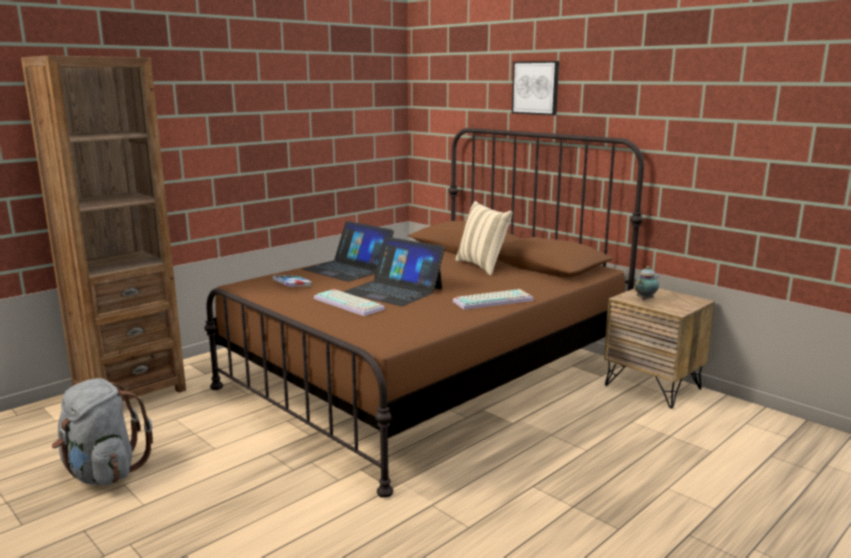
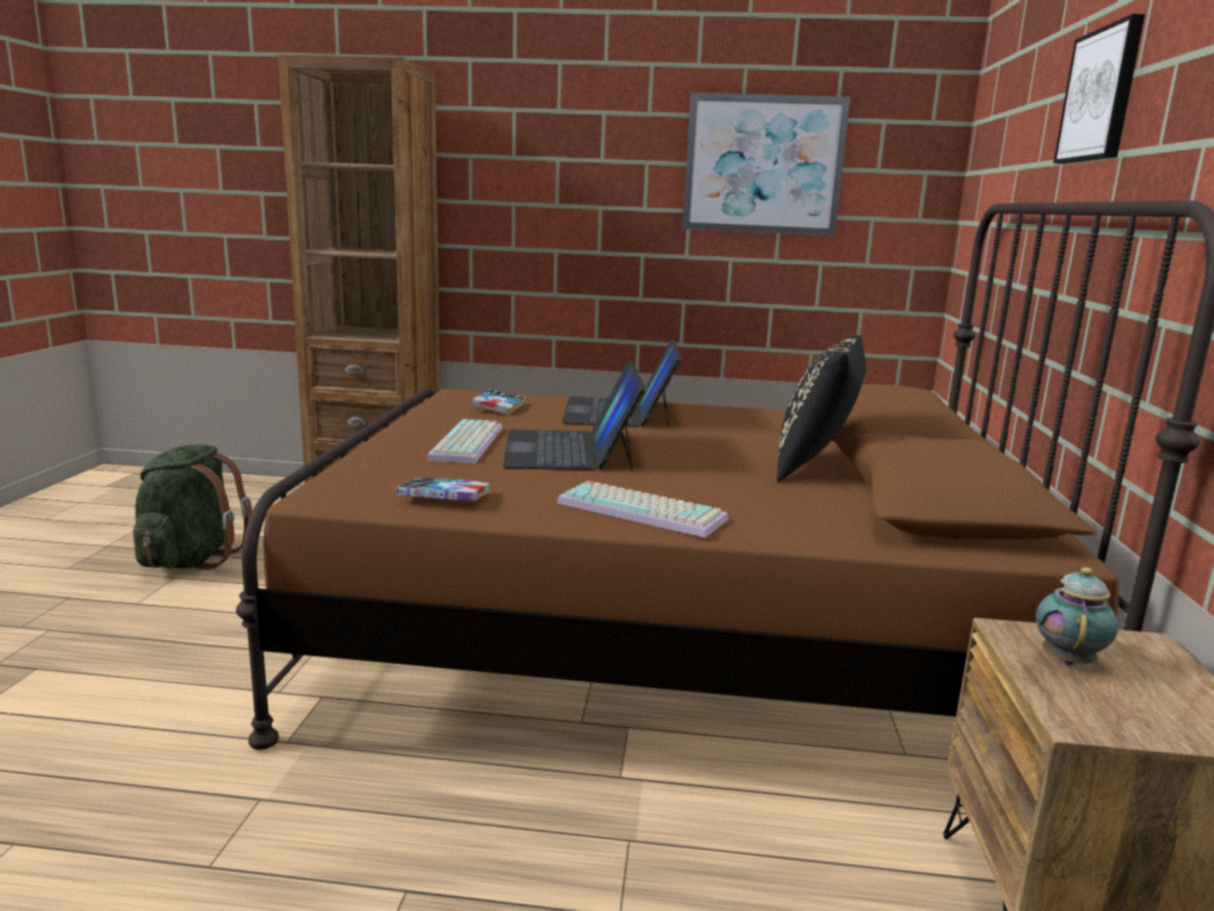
camera: 50 degrees right, 0 degrees up
grey backpack [52,378,153,485] -> green backpack [133,444,252,570]
beige pillow [455,201,512,276] -> black pillow [777,335,867,482]
teapot [634,266,659,300] -> teapot turned 75 degrees counterclockwise [1036,567,1118,666]
none -> book [397,478,490,501]
none -> picture [682,92,850,236]

